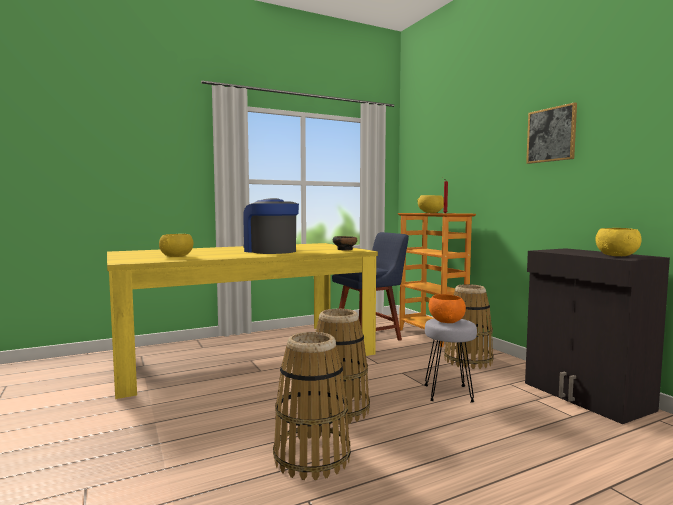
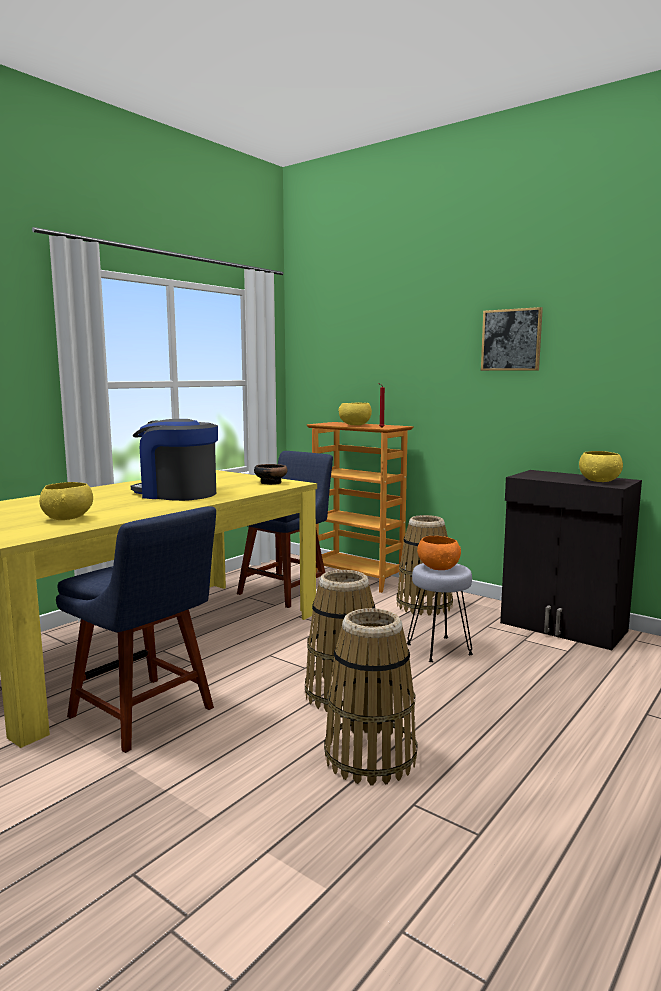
camera: 25 degrees left, 5 degrees up
none -> blue chair [56,506,216,753]

